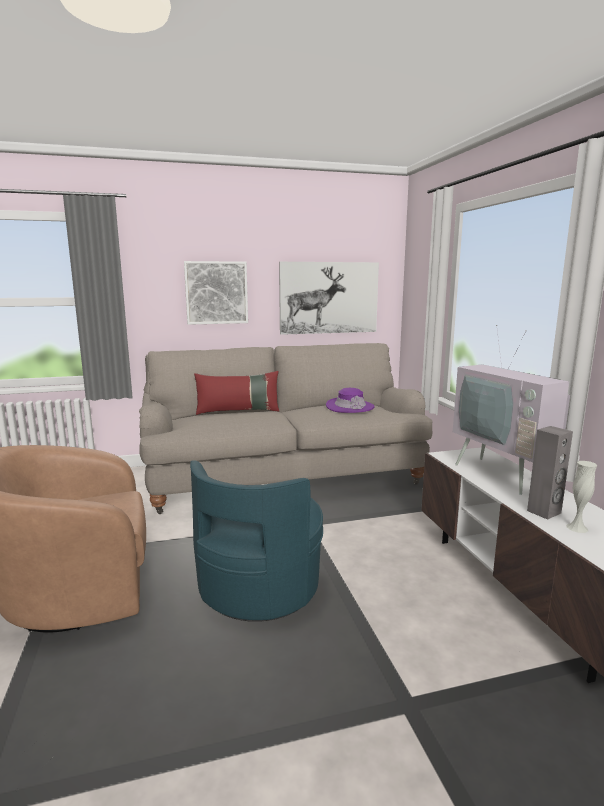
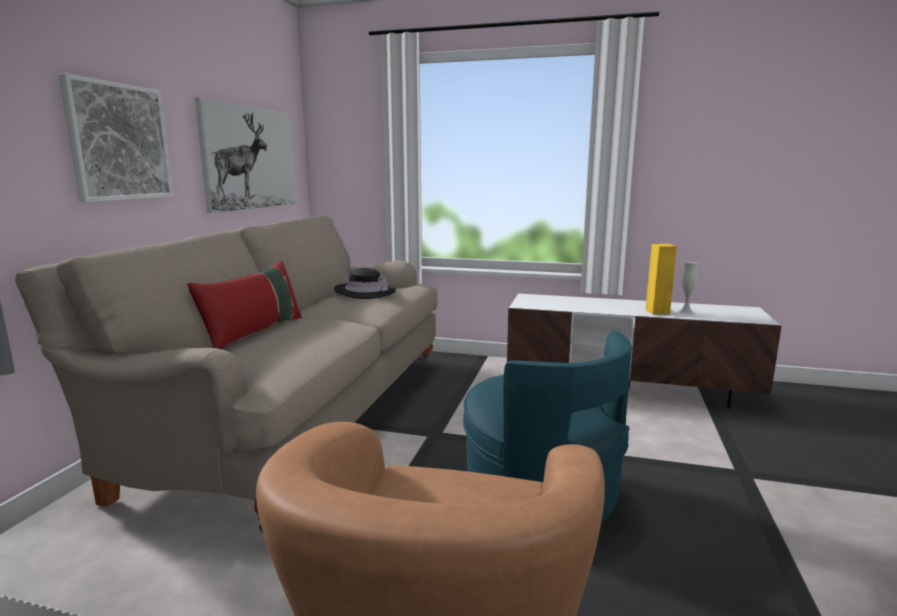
camera: 60 degrees left, 0 degrees up
purple hat [326,388,374,413] -> black hat [334,268,396,299]
television [453,325,570,495] -> none
grey speaker [527,426,573,520] -> yellow speaker [645,244,677,314]

